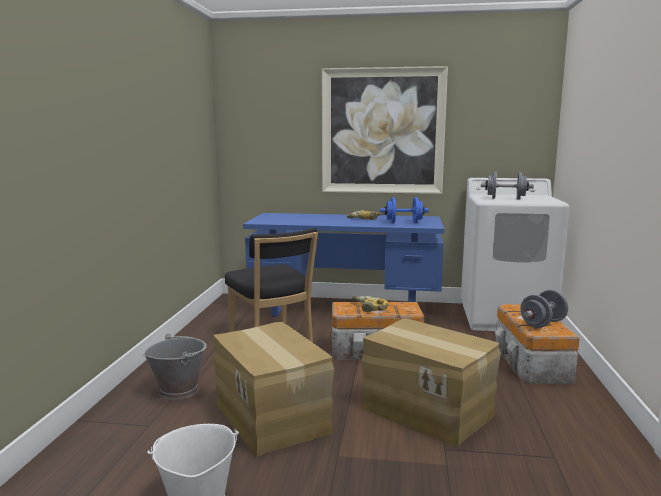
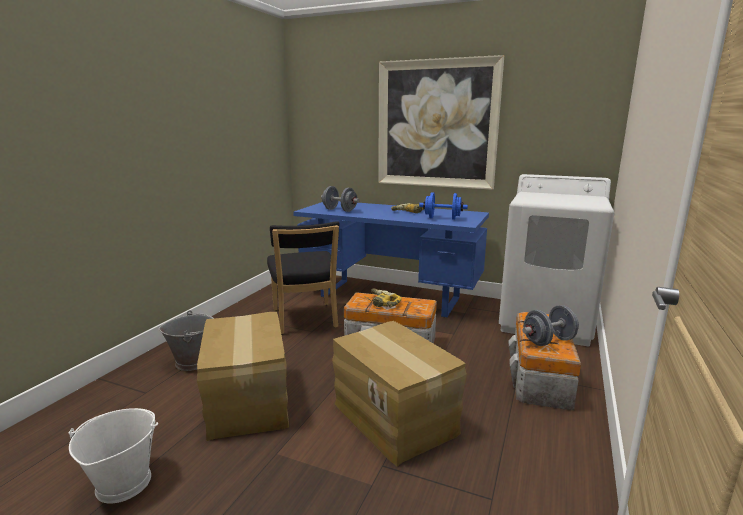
camera: 15 degrees right, 5 degrees up
grey dumbbell [481,172,534,200] -> grey dumbbell moved to [321,186,359,212]

